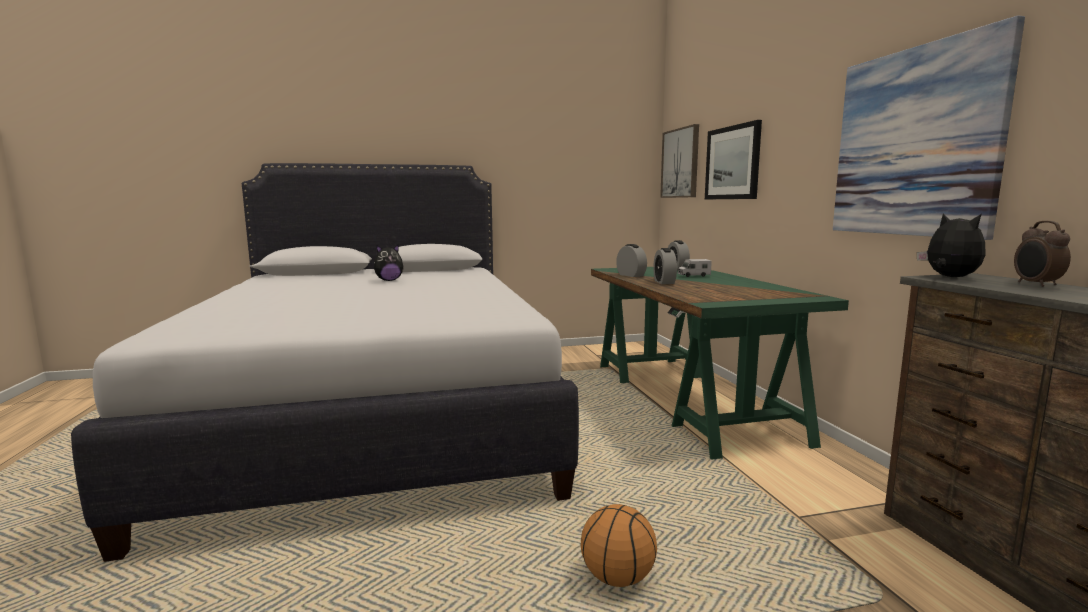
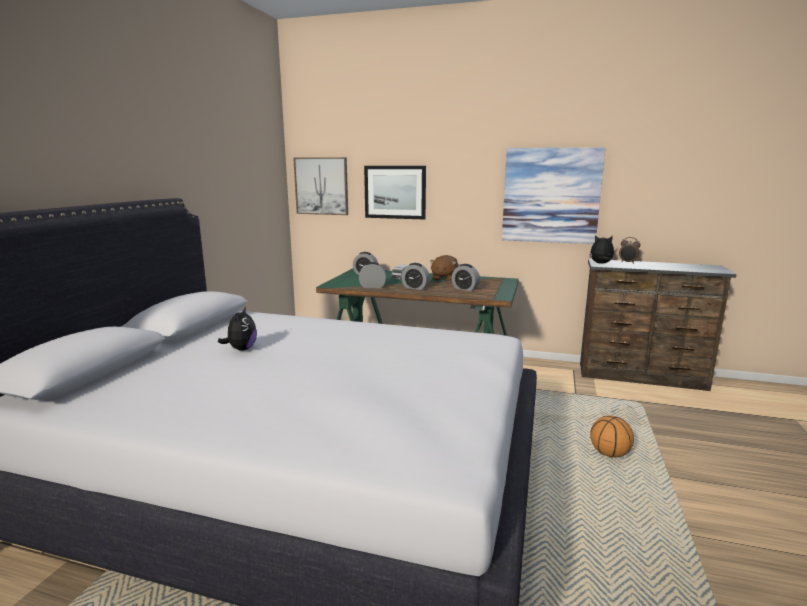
camera: 60 degrees left, 5 degrees up
none -> brown plush toy [430,255,458,282]
none -> alarm clock [452,264,480,291]

